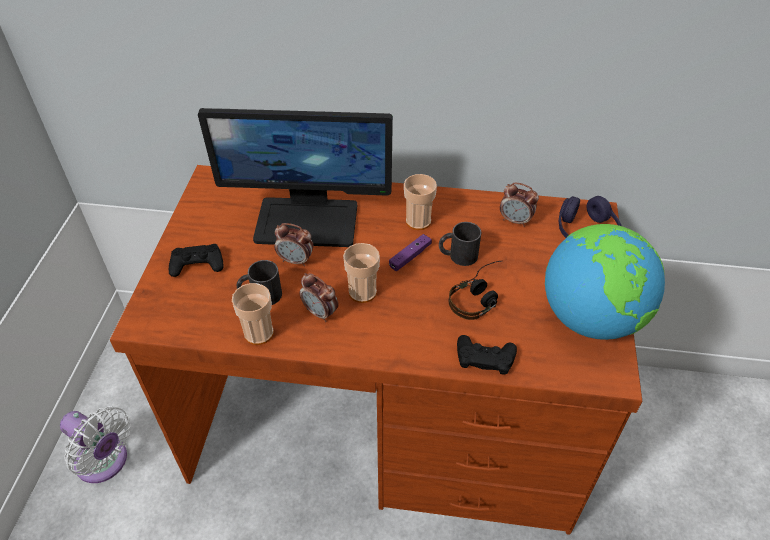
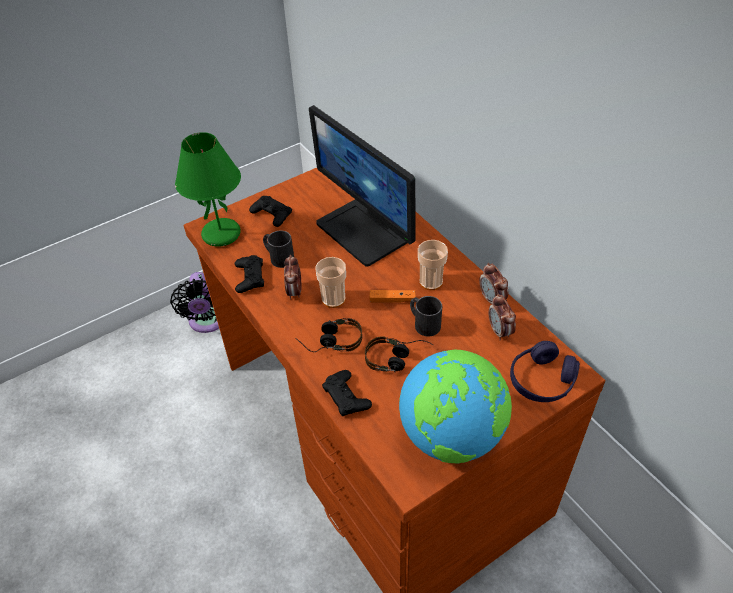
camera: 50 degrees right, 0 degrees up
white fan [60,406,131,483] -> black fan [170,272,219,333]
cup [232,283,274,345] -> black game controller [234,255,264,293]
alarm clock [274,223,313,266] -> alarm clock moved to [479,263,508,304]
purple game controller [389,234,432,271] -> orange game controller [369,290,416,303]
none -> green table lamp [175,132,241,247]
none -> headphones [296,318,362,352]

